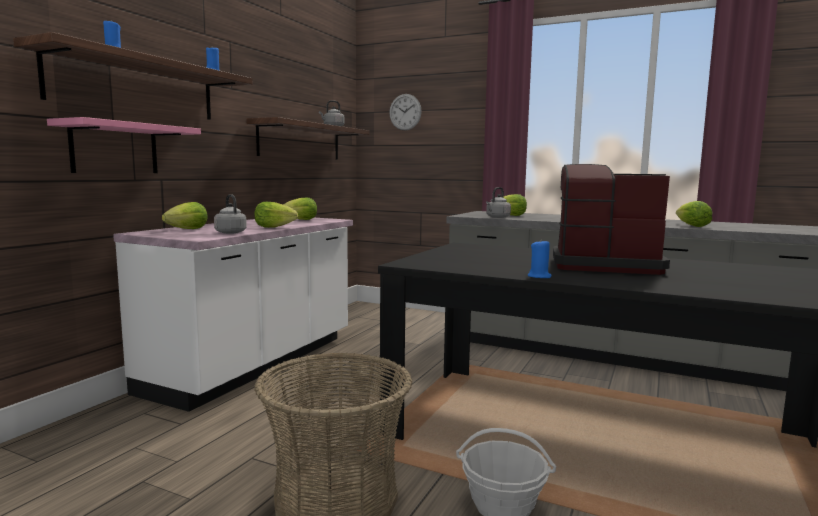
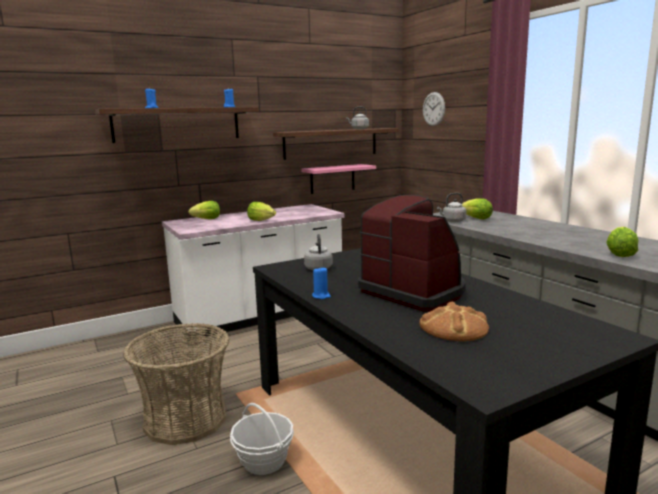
camera: 35 degrees right, 5 degrees up
pink shelf [47,117,201,173] -> pink shelf moved to [301,164,376,194]
grey kettle [214,194,247,234] -> grey kettle moved to [304,234,333,270]
lettuce [283,198,317,220] -> none
none -> bread [419,302,489,341]

